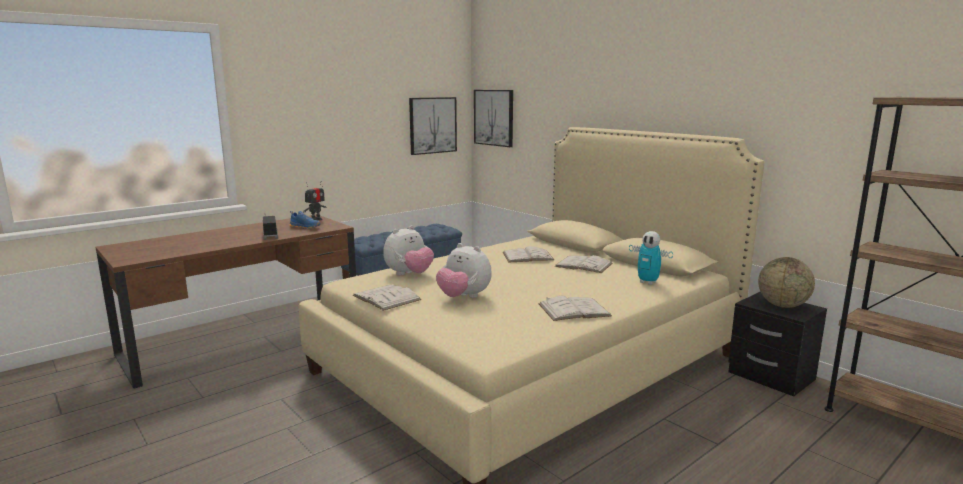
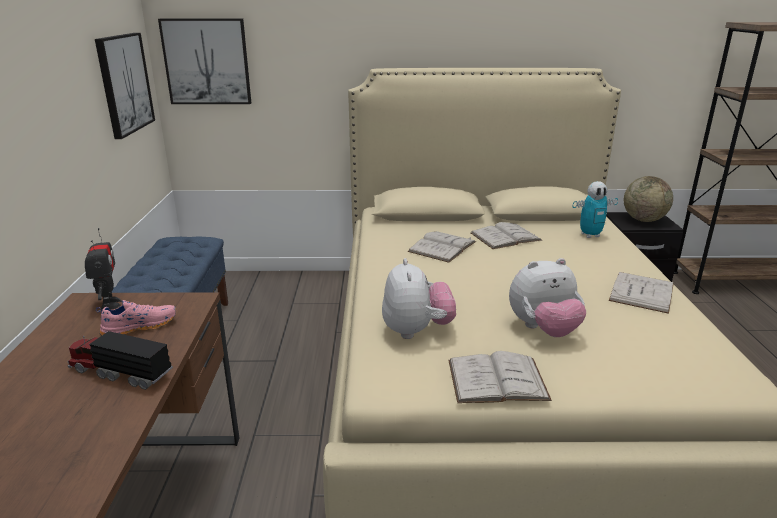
camera: 50 degrees left, 10 degrees up
blue shoe [289,211,320,229] -> pink shoe [96,300,176,335]

